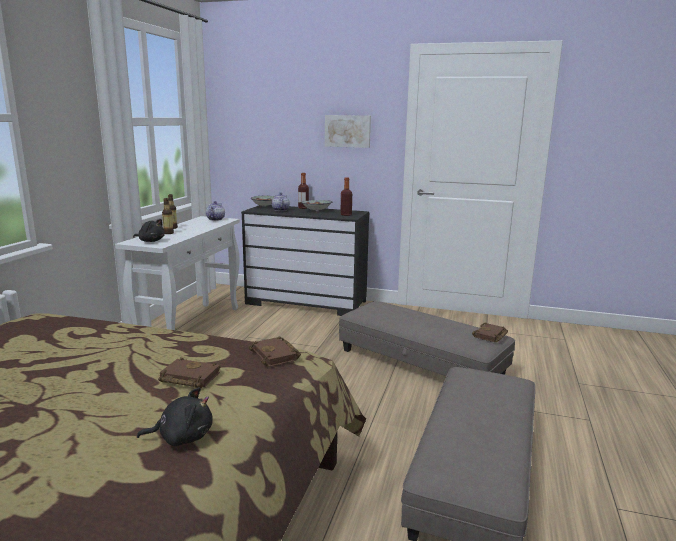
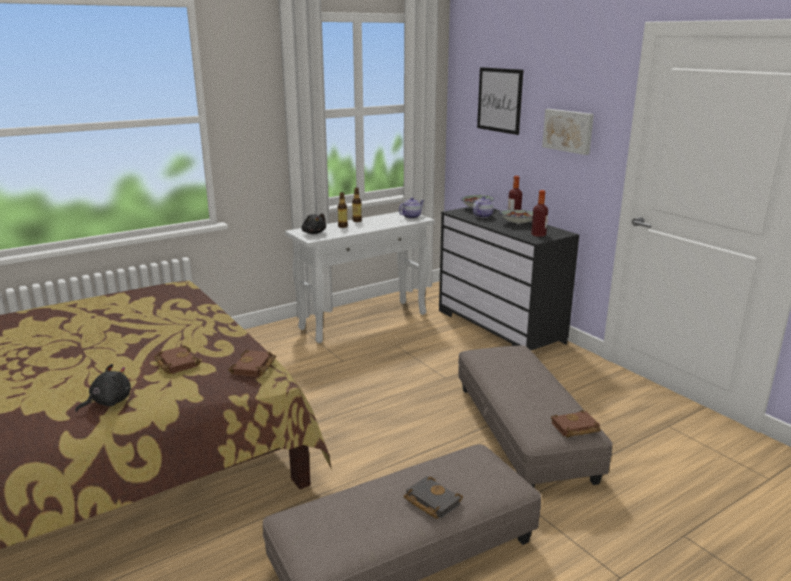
camera: 40 degrees right, 5 degrees up
black plush toy [137,387,213,446] -> black plush toy turned 75 degrees counterclockwise [75,364,131,412]
none -> black book [404,476,463,519]
none -> picture [477,67,523,135]

